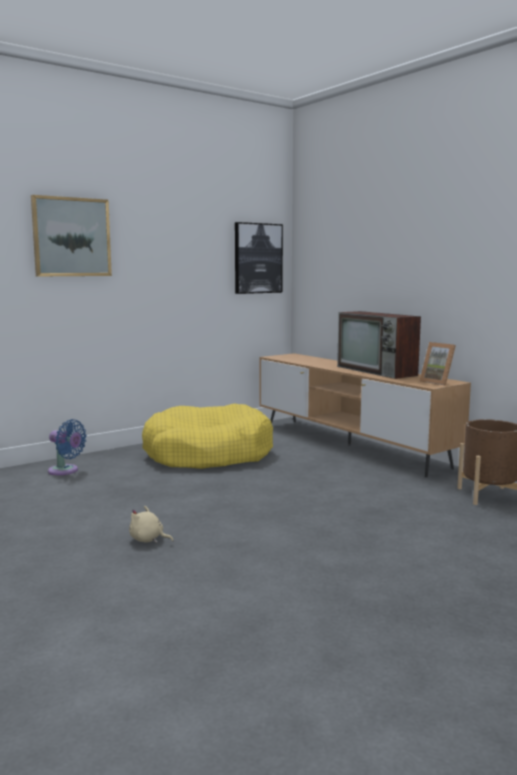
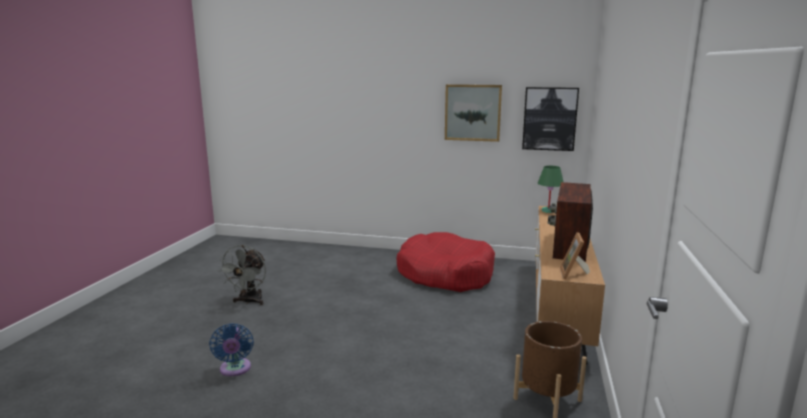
camera: 50 degrees right, 5 degrees up
picture [31,195,112,276] -> picture moved to [445,84,502,142]
blue fan [48,419,87,475] -> blue fan moved to [209,323,254,376]
beige plush toy [129,506,174,543] -> none
yellow dog bed [142,403,273,469] -> red dog bed [397,232,495,292]
none -> grey fan [218,245,266,305]
none -> green table lamp [538,166,564,213]

